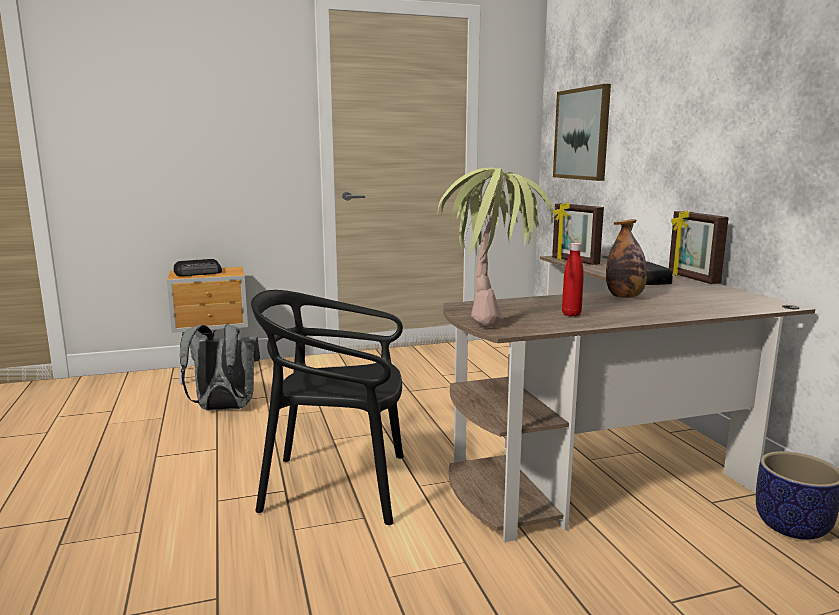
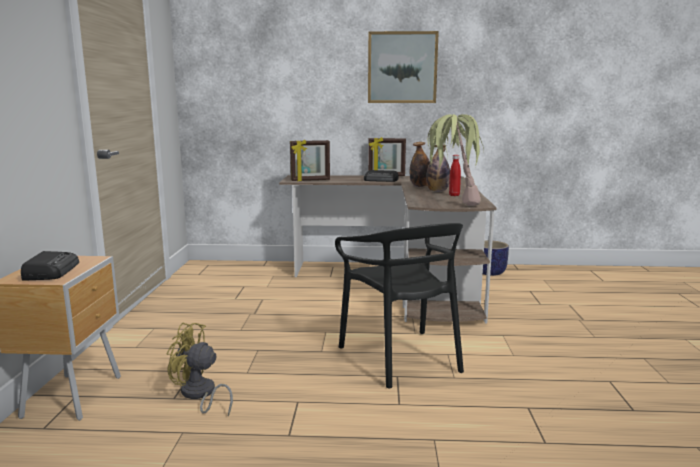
camera: 70 degrees left, 0 degrees up
grey backpack [180,325,260,410] -> yellow fan [167,323,233,416]
black chair [251,290,404,525] -> black chair turned 45 degrees counterclockwise [335,223,464,389]
picture [553,84,611,181] -> picture moved to [368,31,439,103]
none -> bottle [426,145,450,192]

